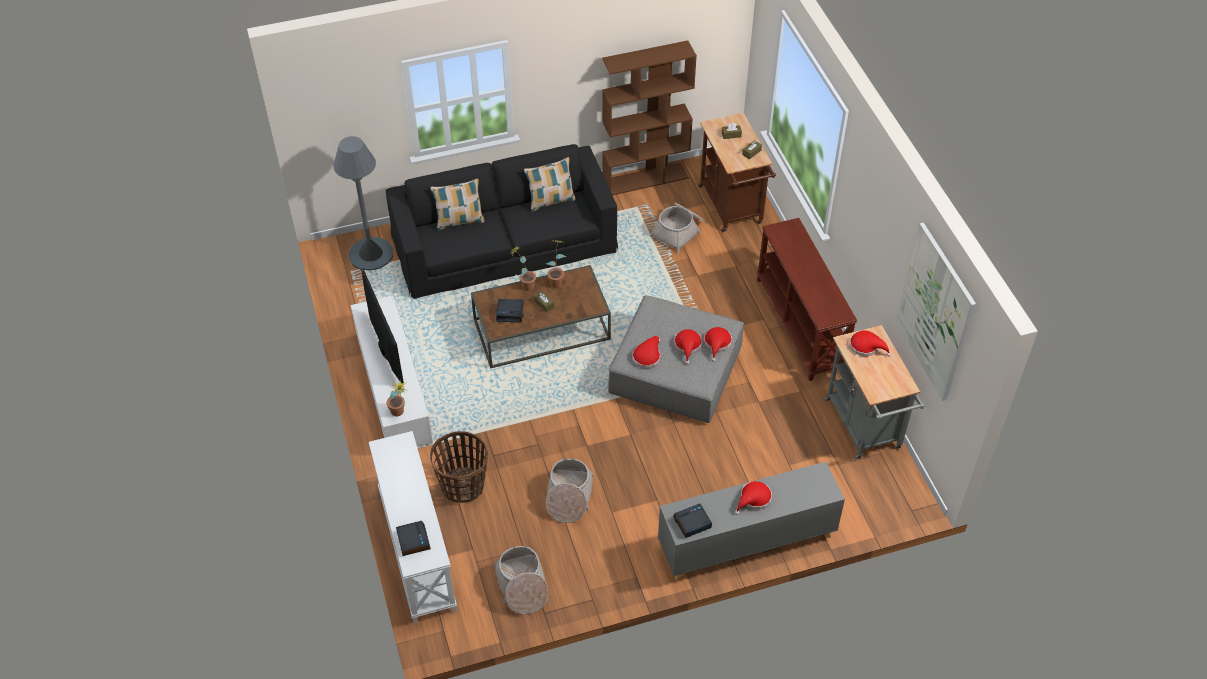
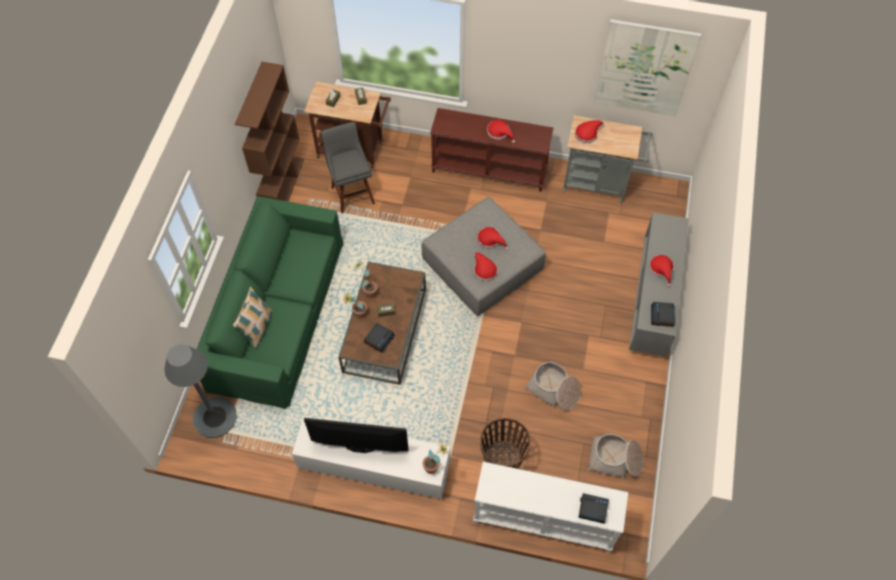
camera: 60 degrees left, 10 degrees up
black sofa [386,144,618,299] -> green sofa [197,196,344,409]
pillow [524,157,575,212] -> none
basket [649,203,705,253] -> grey stool [321,122,375,213]
red hat [704,327,732,362] -> red hat moved to [487,120,515,143]

